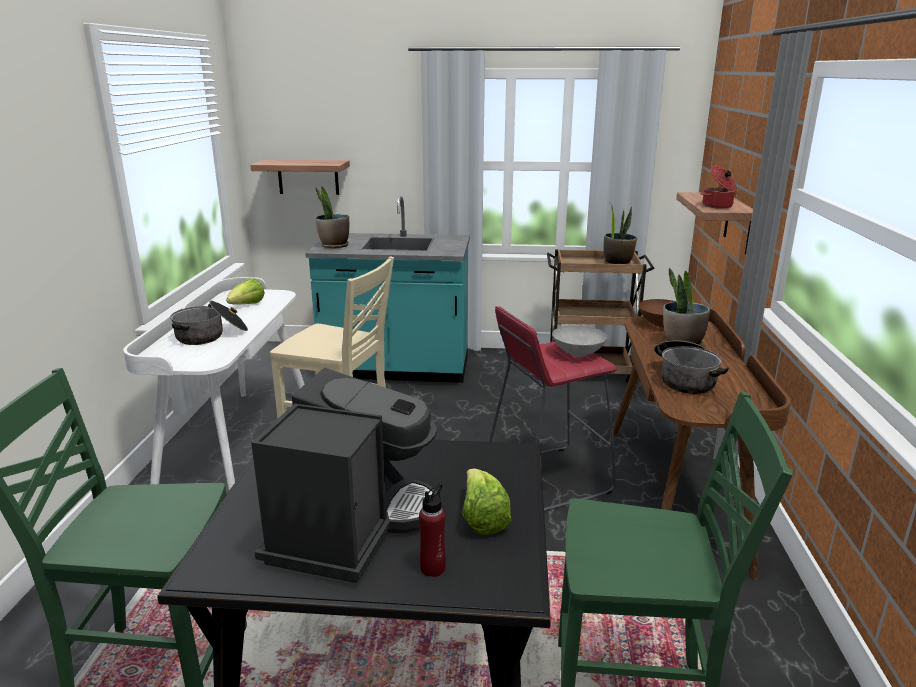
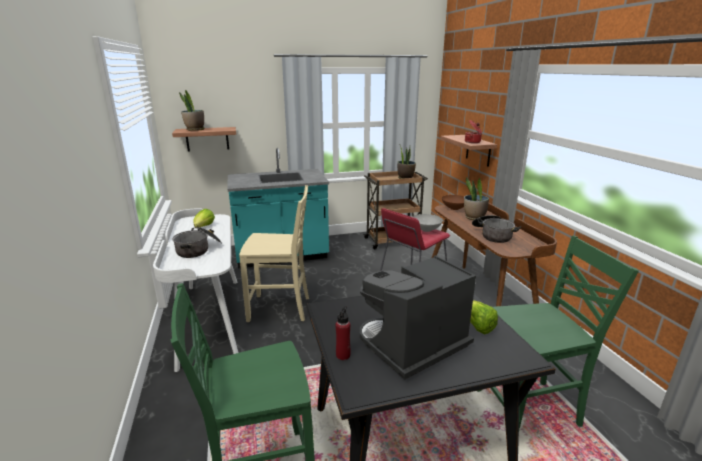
camera: 20 degrees left, 0 degrees up
coffee machine [251,367,437,583] -> coffee machine turned 120 degrees counterclockwise [360,256,476,380]
potted plant [315,186,349,249] -> potted plant moved to [179,90,205,131]
red bottle [419,484,446,577] -> red bottle moved to [336,306,351,360]

